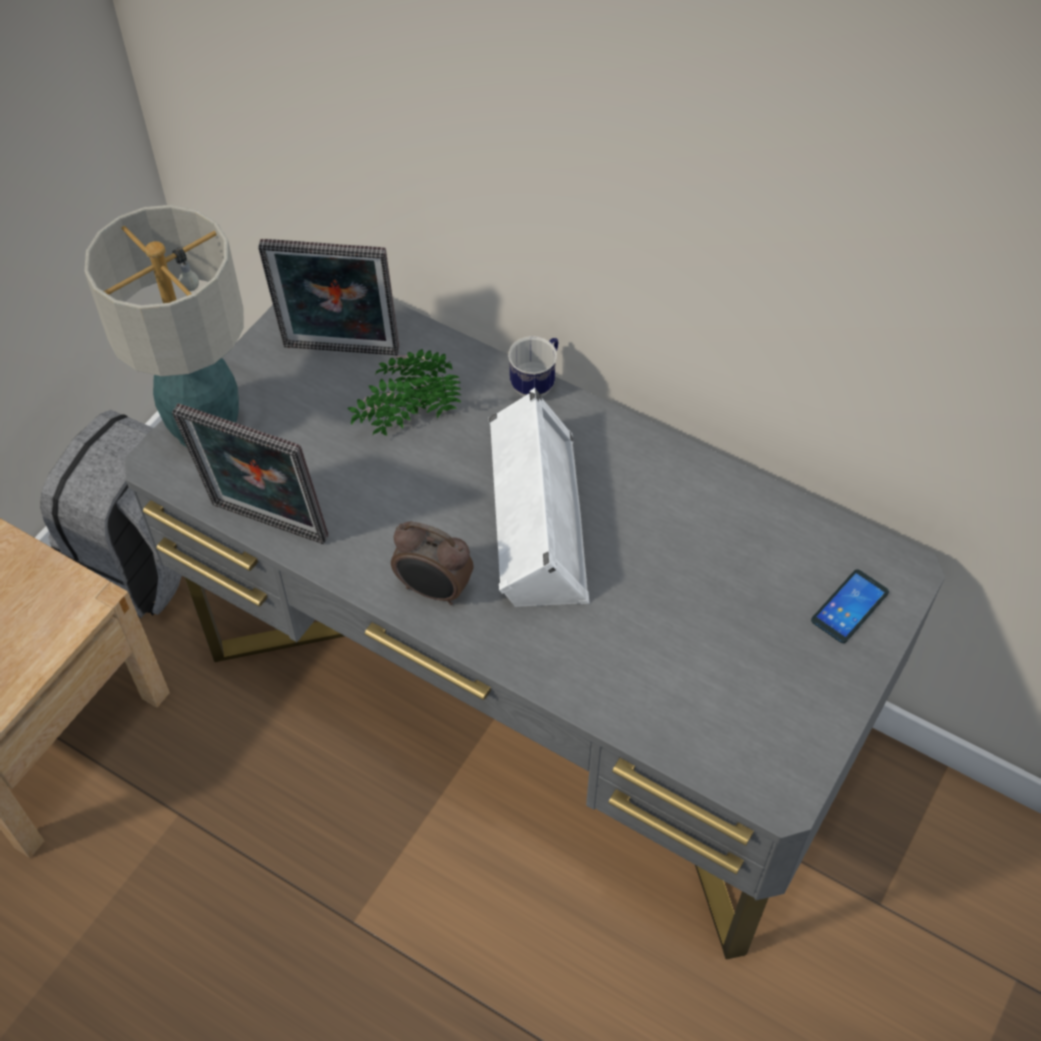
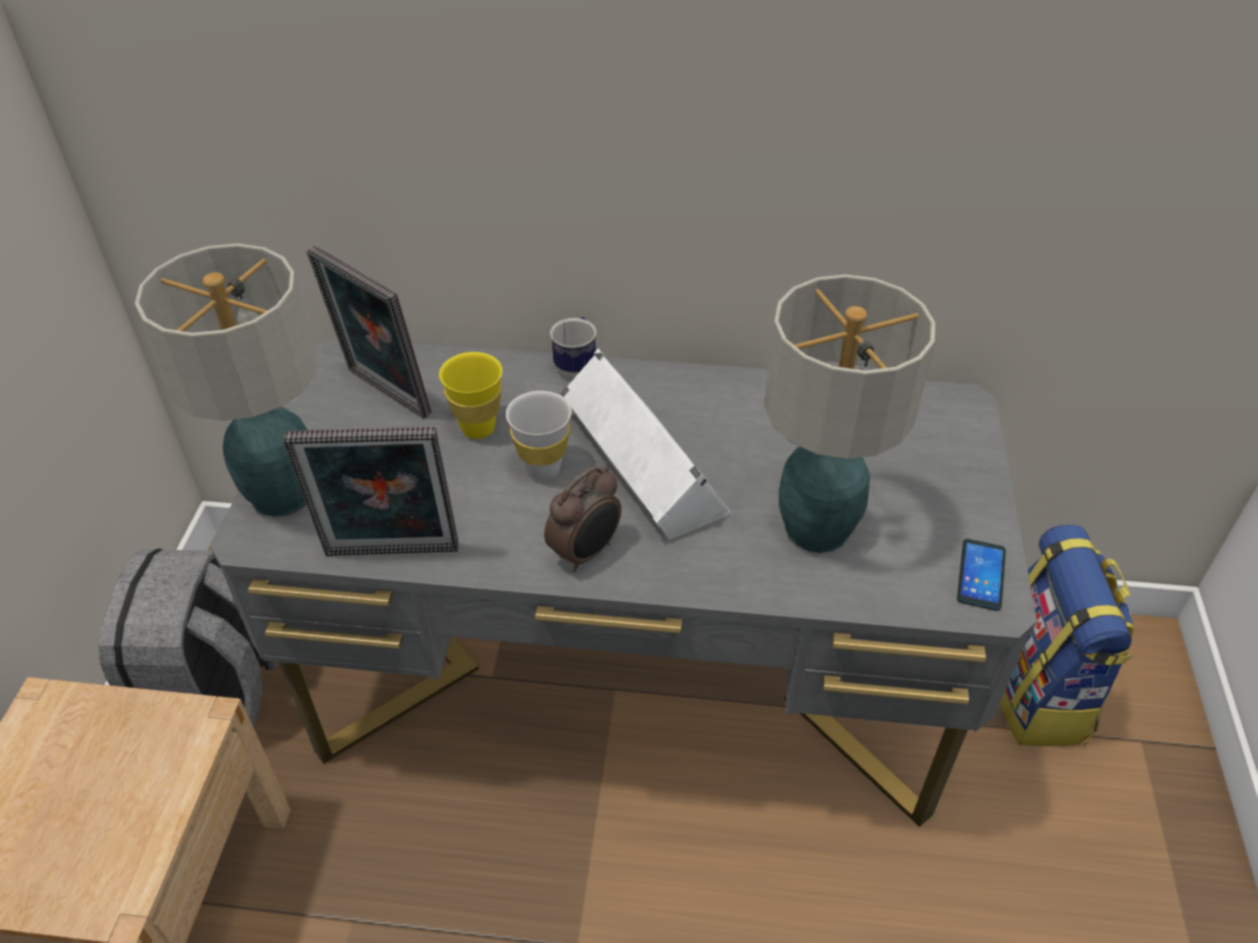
camera: 25 degrees left, 10 degrees down
picture frame [258,239,399,356] -> picture frame turned 60 degrees clockwise [307,246,432,418]
potted plant [347,349,461,436] -> yellow cup [439,352,502,439]
alarm clock [391,521,474,605] -> alarm clock turned 45 degrees counterclockwise [544,466,621,572]
phone [811,569,889,643] -> phone moved to [957,539,1006,611]
none -> white cup [506,391,571,480]
none -> table lamp [764,274,936,553]
none -> backpack [1000,525,1134,746]

